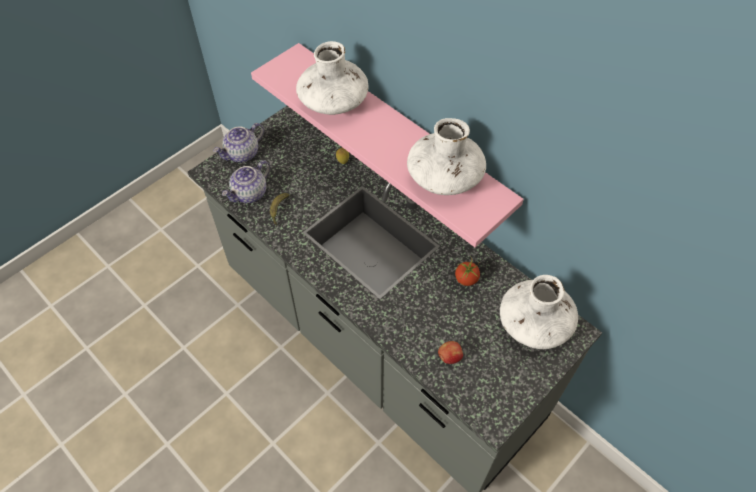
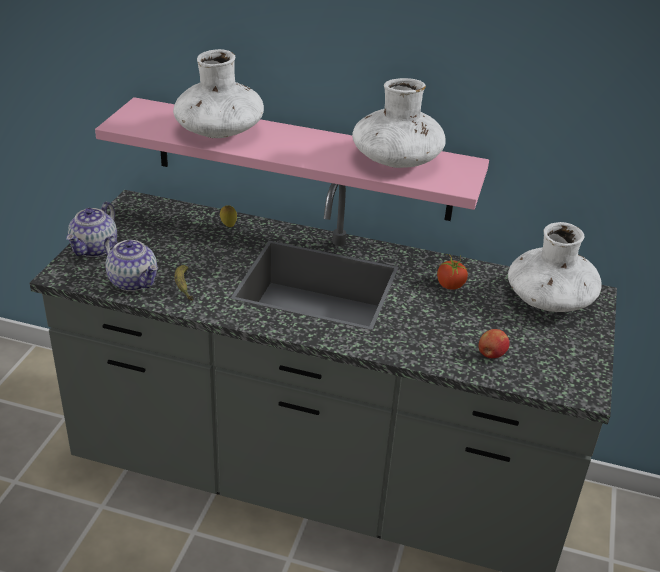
camera: 30 degrees left, 20 degrees down
teapot [222,160,270,203] -> teapot turned 60 degrees counterclockwise [104,236,158,291]

